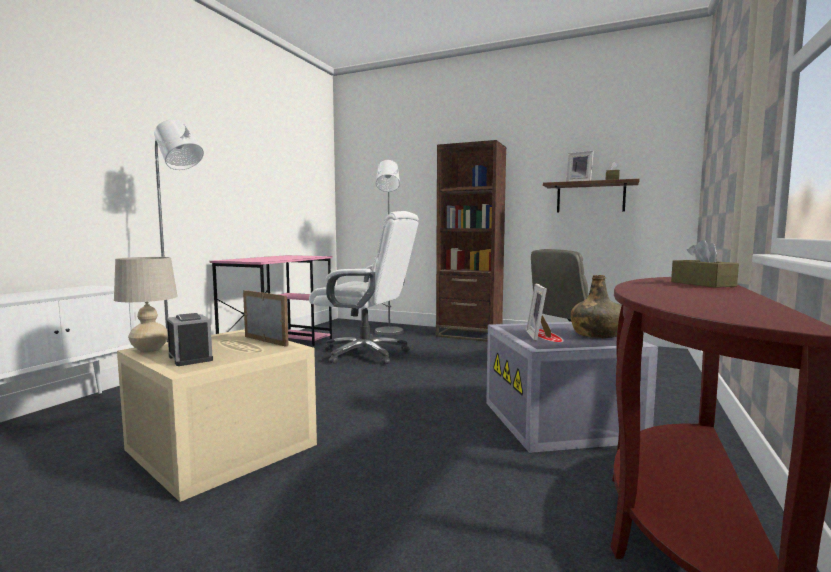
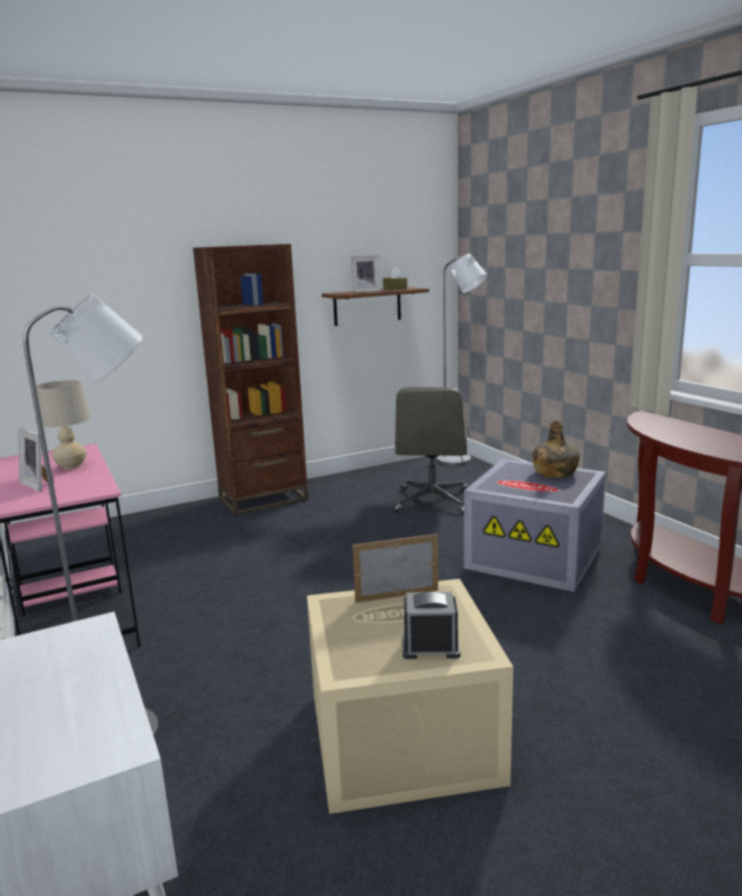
camera: 50 degrees left, 10 degrees up
beige table lamp [114,257,178,352] -> beige table lamp moved to [36,380,91,469]
white office chair [309,211,419,365] -> none
grey floor lamp [375,160,404,335] -> grey floor lamp moved to [437,254,487,466]
picture frame [526,284,551,341] -> picture frame moved to [18,427,54,492]
brown tissue box [671,240,739,288] -> none

